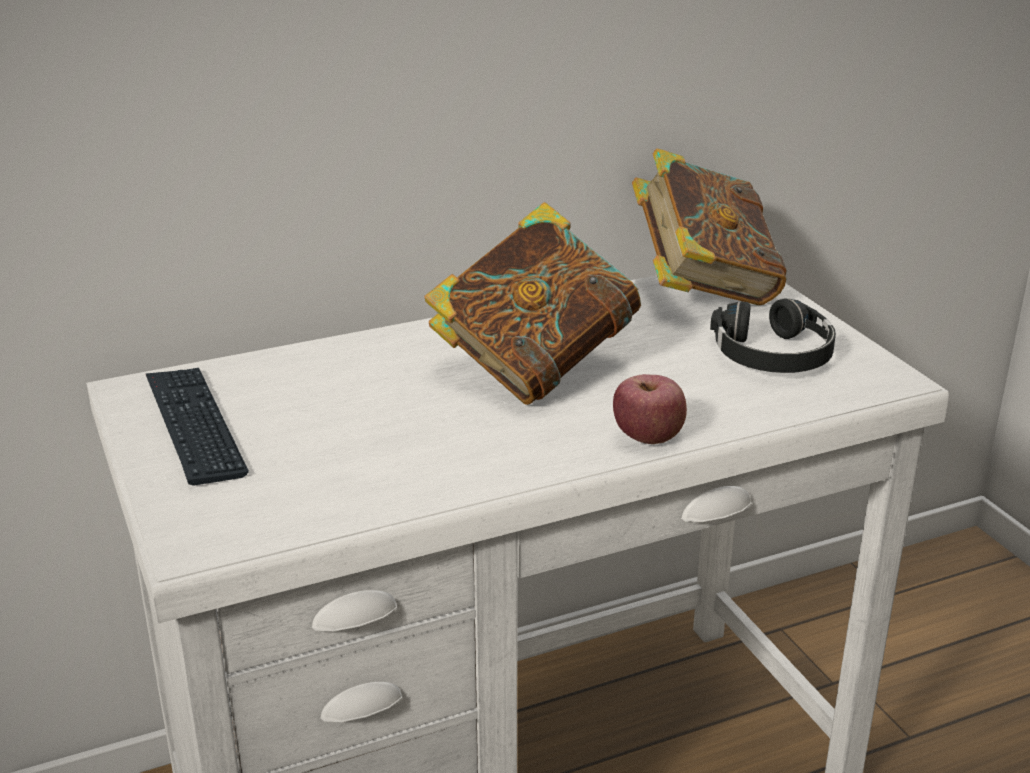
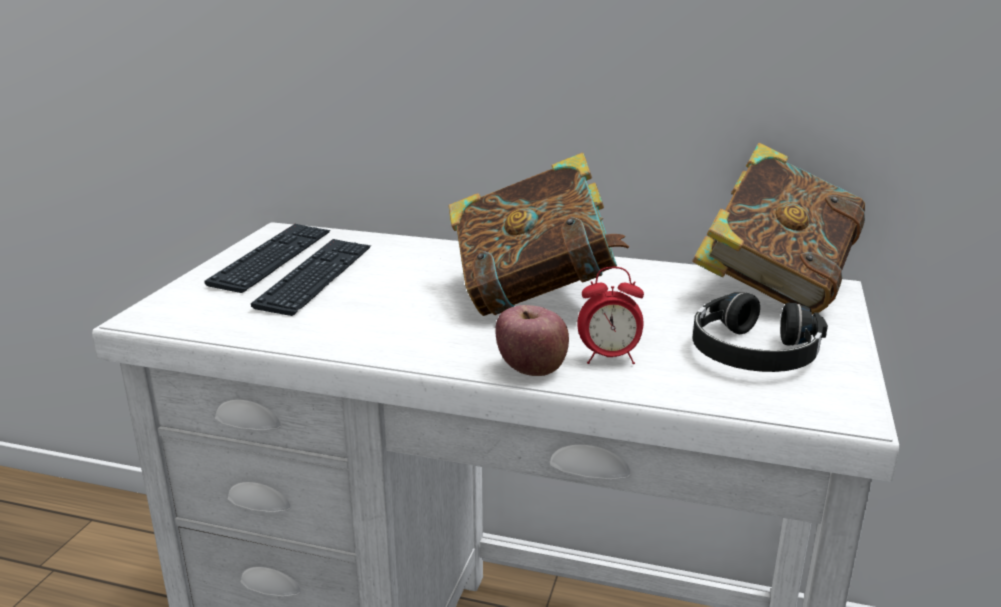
camera: 40 degrees right, 5 degrees down
none -> keyboard [251,239,371,316]
none -> alarm clock [577,267,644,364]

